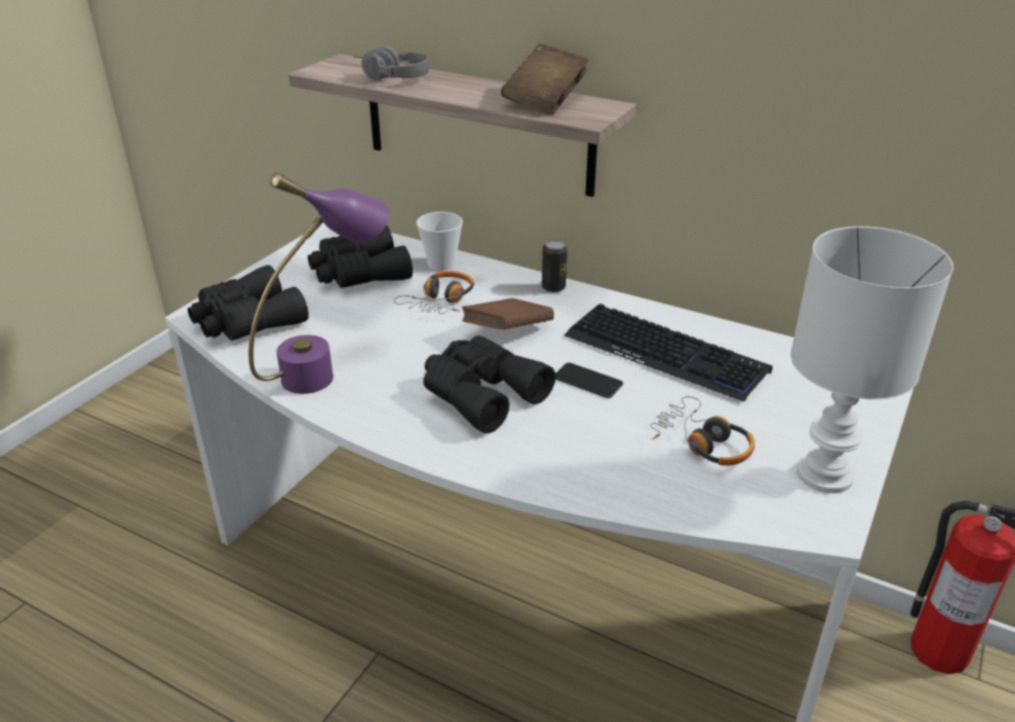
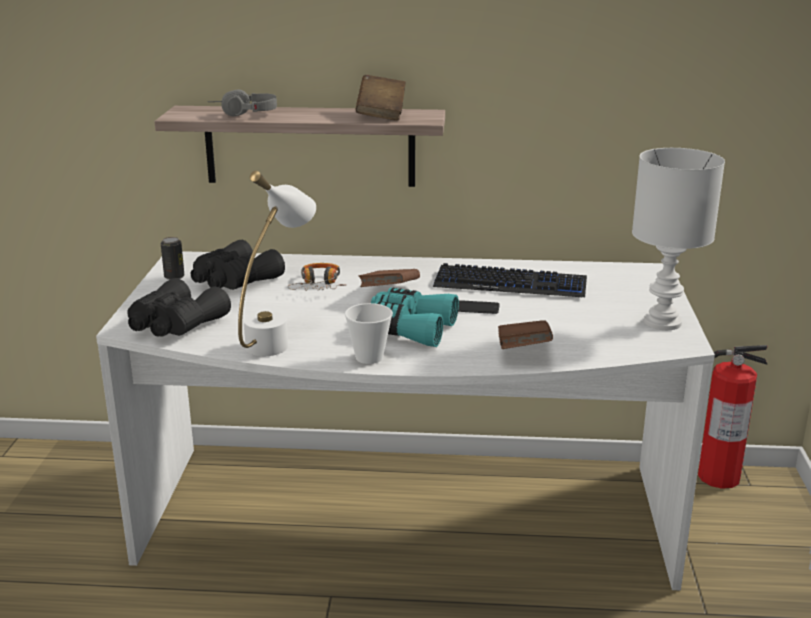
camera: 25 degrees left, 10 degrees down
purple table lamp [249,172,390,394] -> white table lamp [238,171,316,356]
cup [416,212,463,271] -> cup moved to [345,303,393,364]
black binoculars [423,336,556,434] -> turquoise binoculars [371,288,459,347]
can [542,240,567,292] -> can moved to [161,237,184,280]
headphones [650,396,755,466] -> none
none -> brown book [498,320,553,349]

